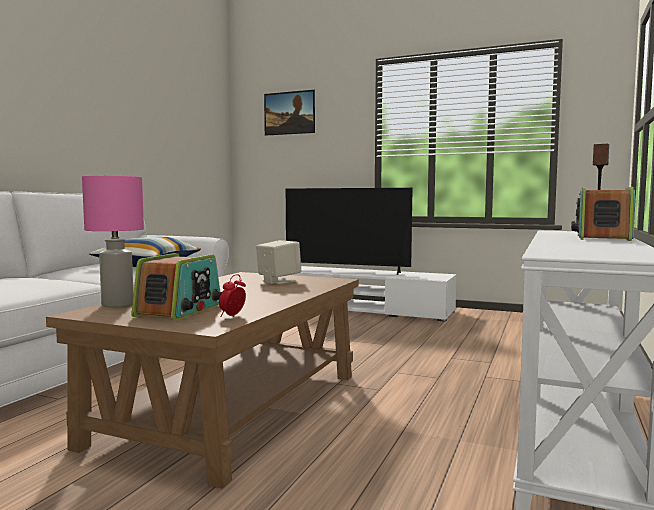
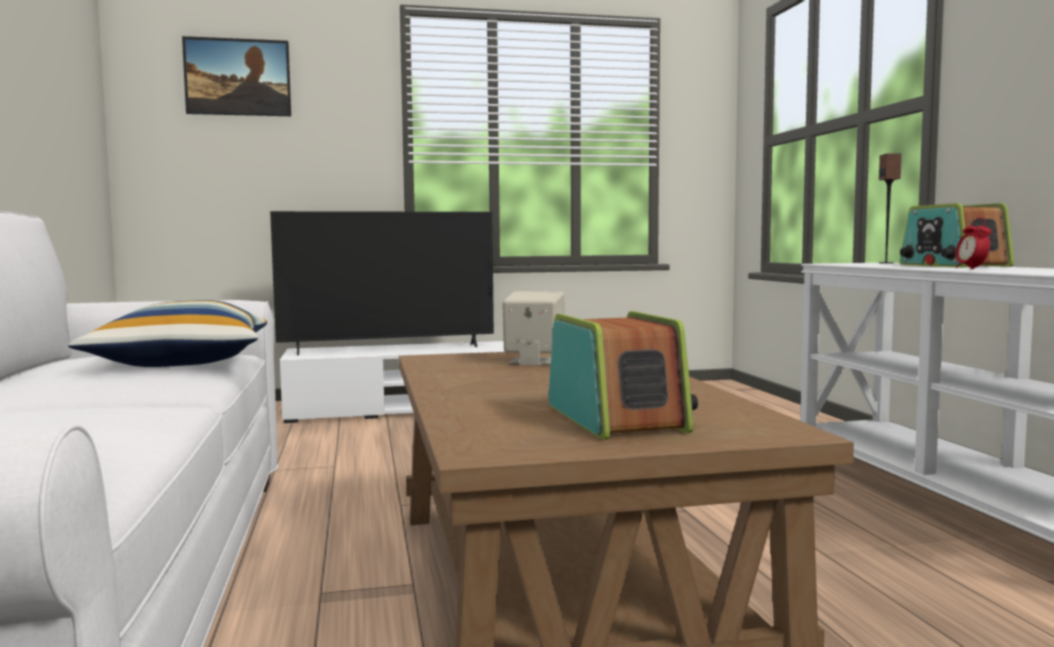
camera: 35 degrees left, 0 degrees up
pink table lamp [82,176,144,308] -> none
alarm clock [219,274,246,317] -> alarm clock moved to [956,218,992,269]

